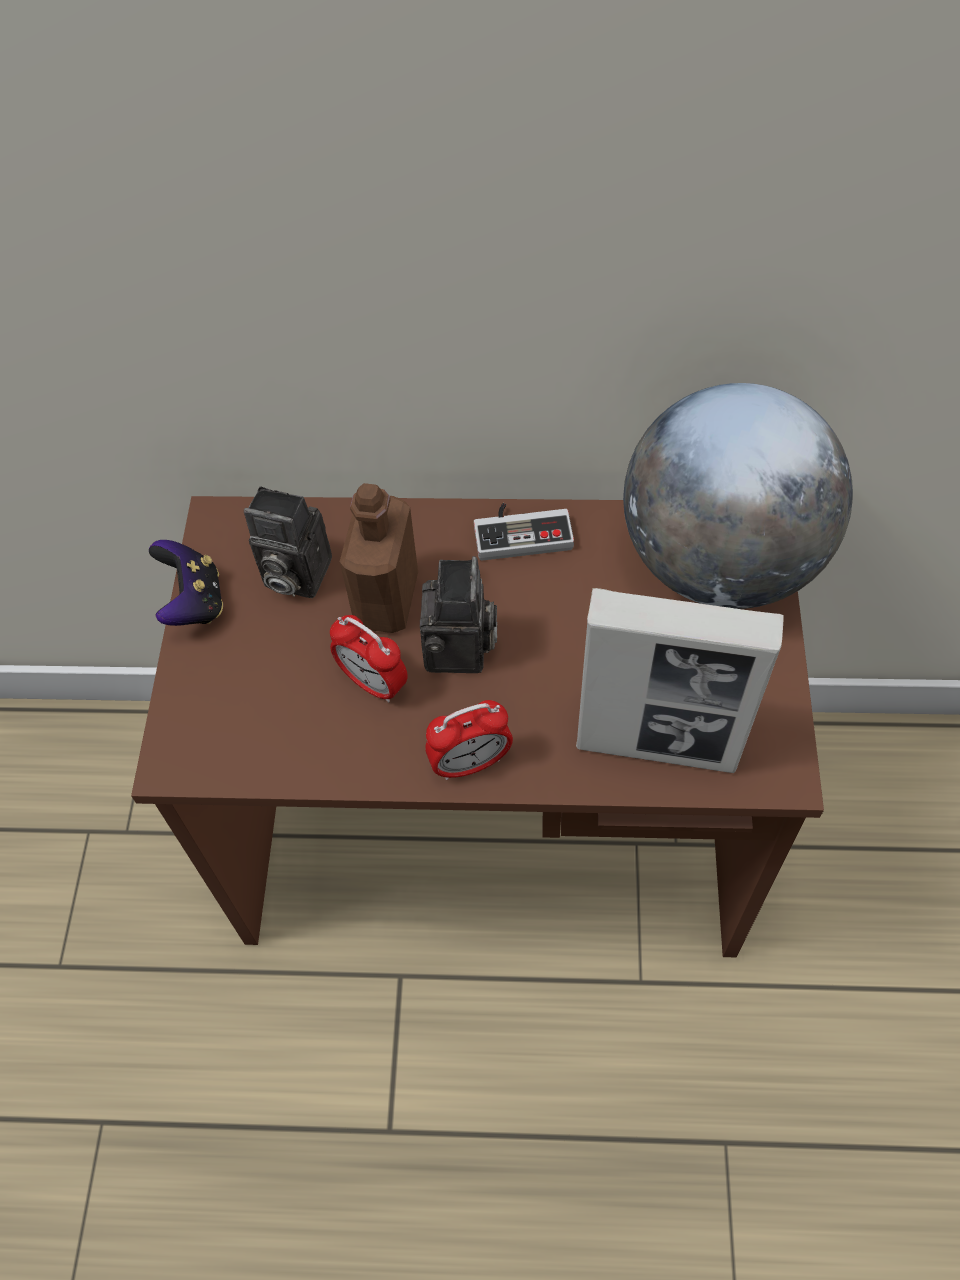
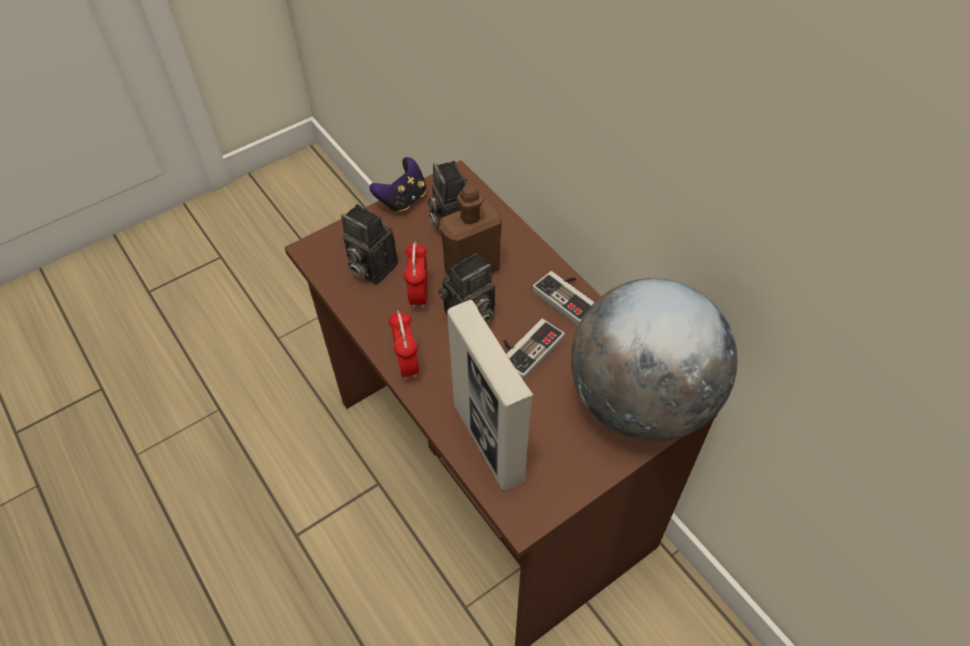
camera: 50 degrees right, 5 degrees down
alarm clock [425,700,513,780] -> alarm clock turned 45 degrees clockwise [389,311,419,380]
none -> camera [341,204,398,285]
none -> game controller [503,319,565,381]

